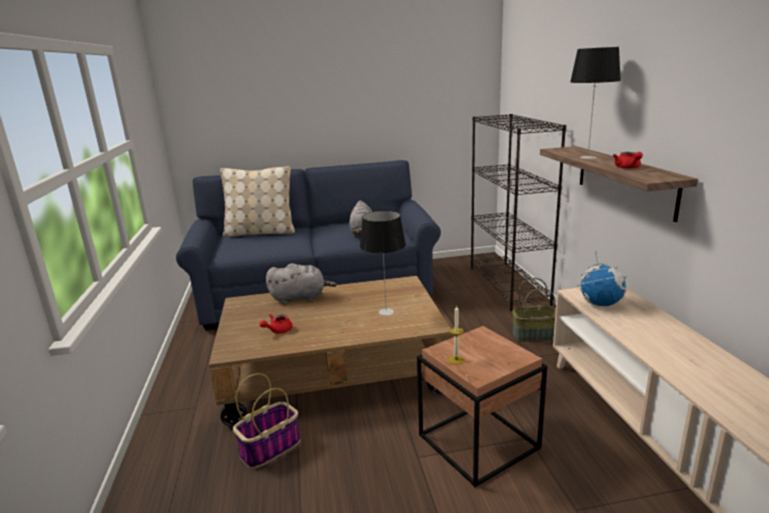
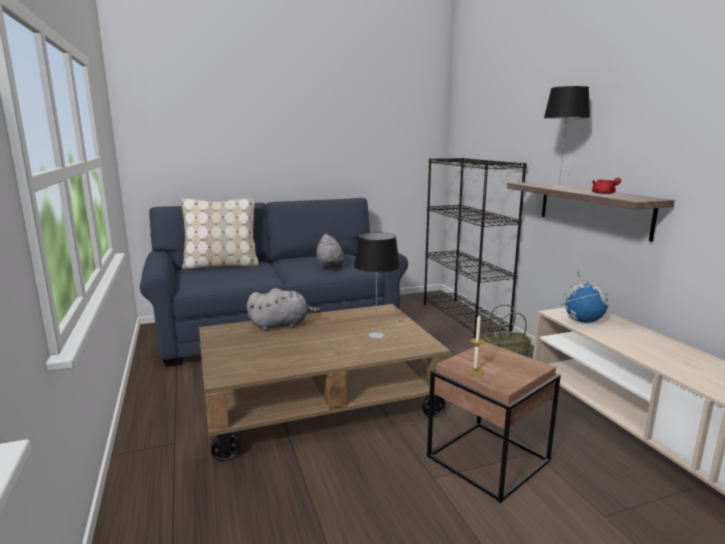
camera: 10 degrees left, 5 degrees down
basket [233,373,300,469] -> none
red teapot [260,314,293,333] -> none

